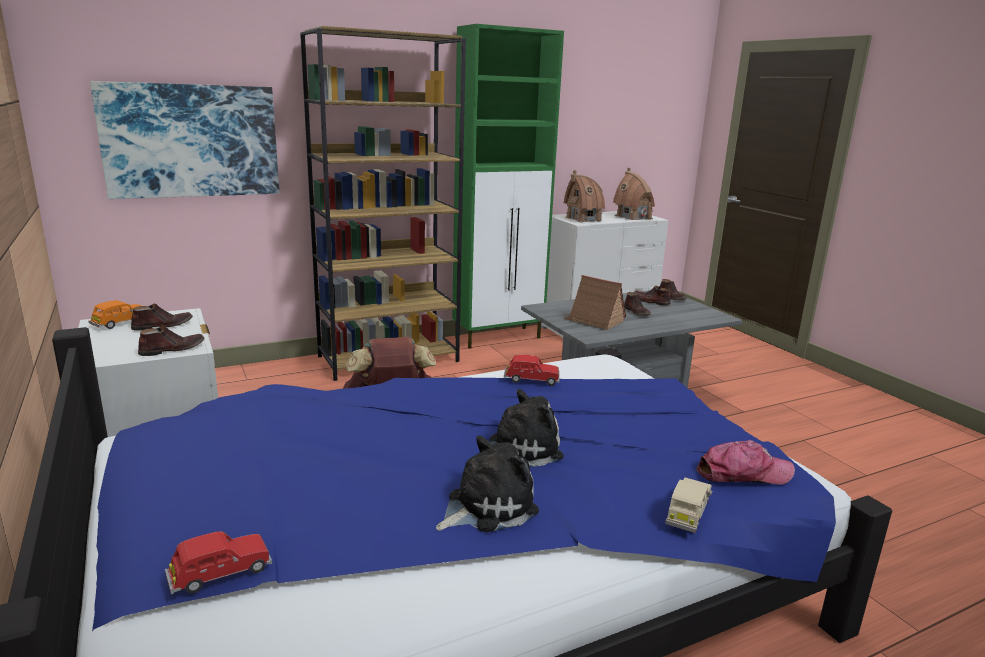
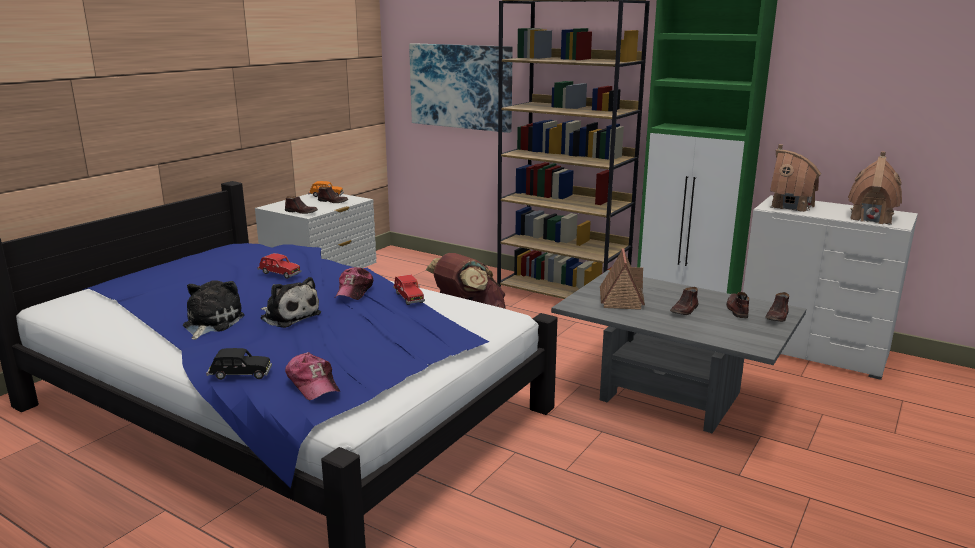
camera: 60 degrees right, 0 degrees up
red toy car [165,531,272,594] -> red toy car moved to [257,253,302,279]
plush toy [436,436,539,532] -> plush toy turned 105 degrees counterclockwise [183,280,244,340]
beige toy car [665,478,712,533] -> black toy car [206,348,272,380]
none -> cap [335,267,373,300]

